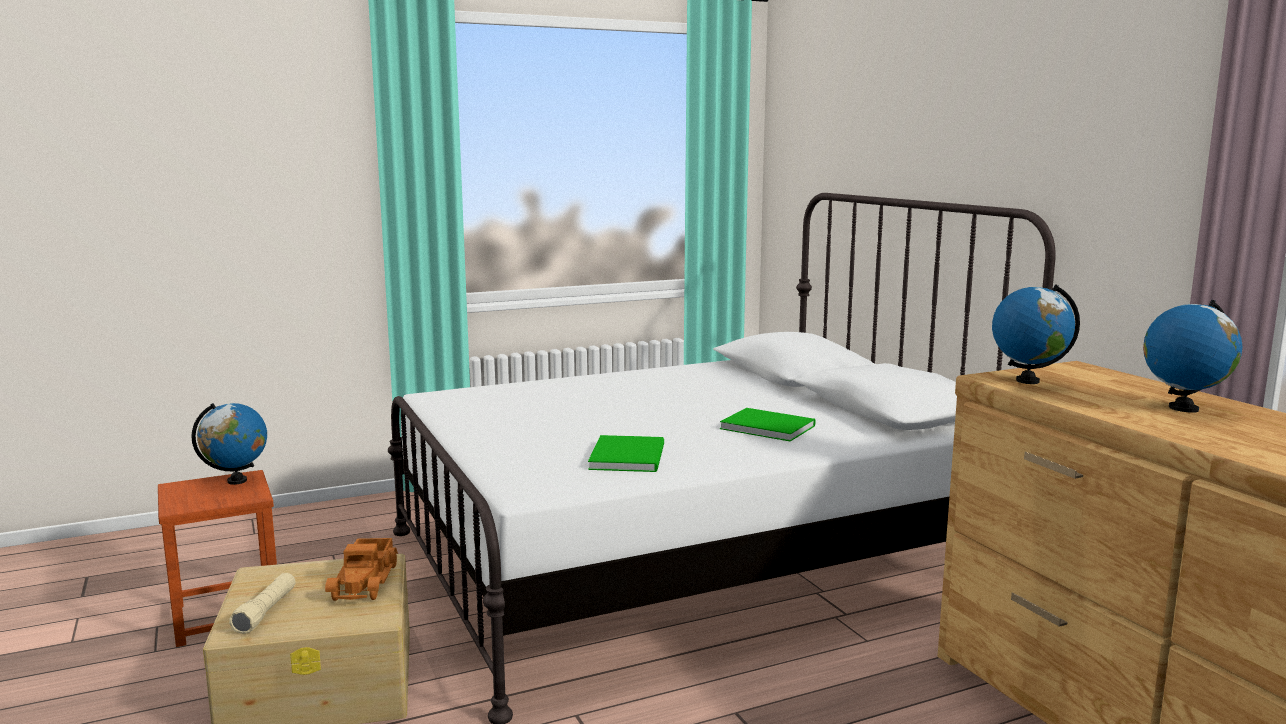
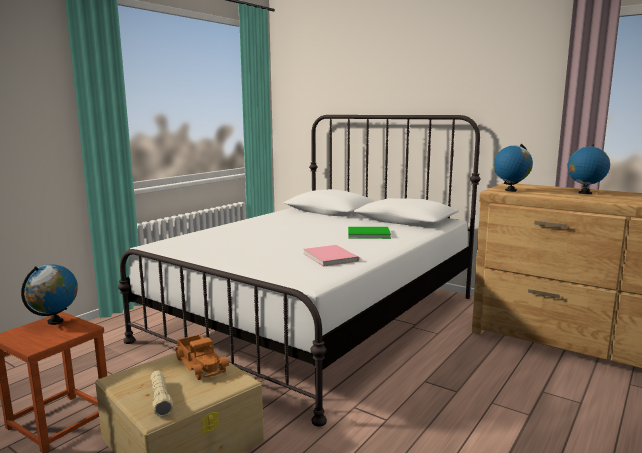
camera: 30 degrees left, 0 degrees up
green book [588,435,664,472] -> pink book [303,245,359,267]

